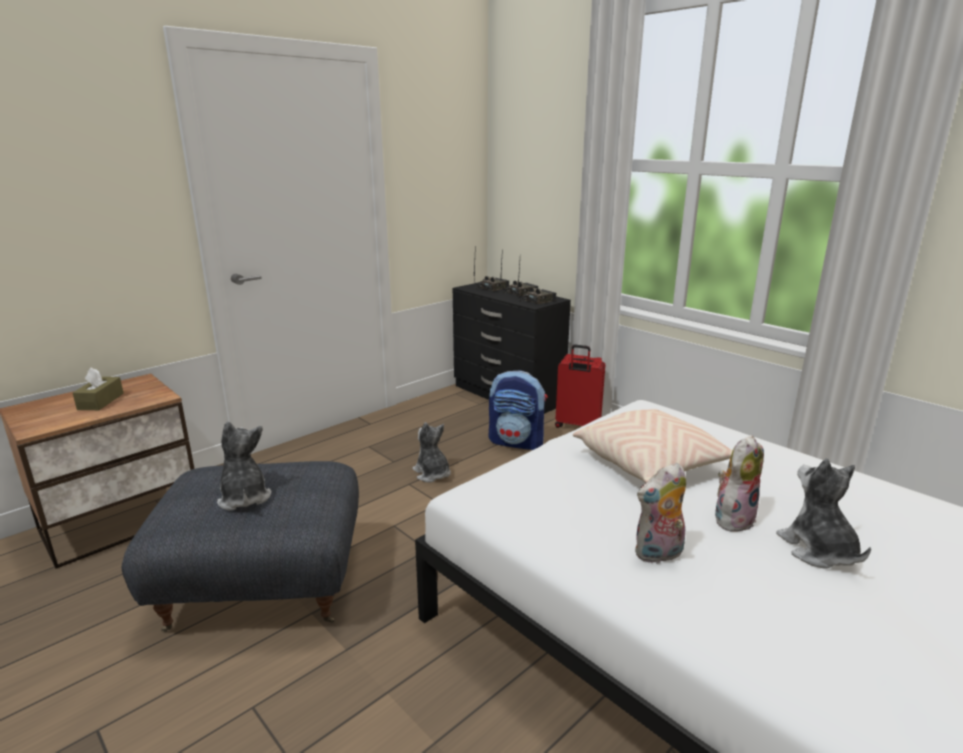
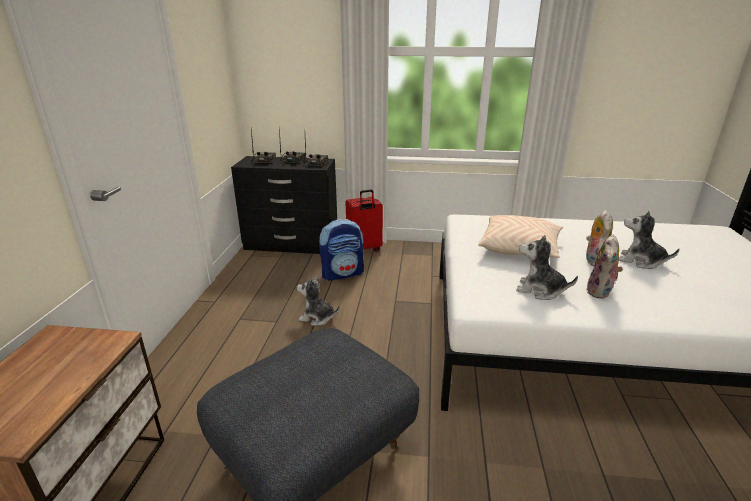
camera: 40 degrees left, 5 degrees up
brown tissue box [73,367,124,410] -> none
plush toy [217,421,271,510] -> plush toy moved to [516,235,578,300]

